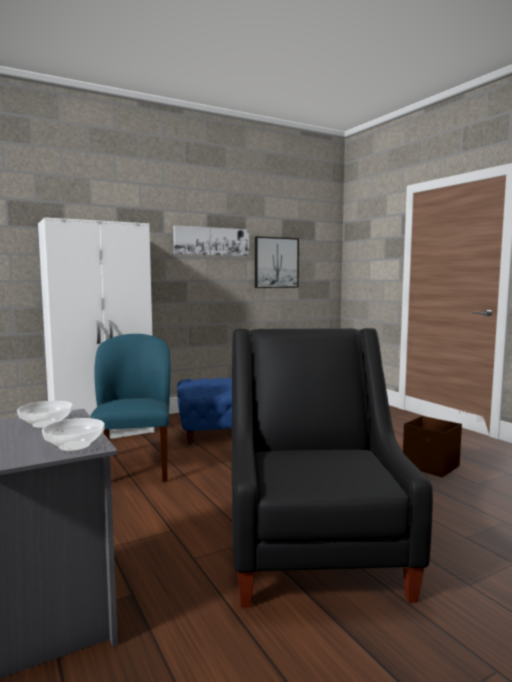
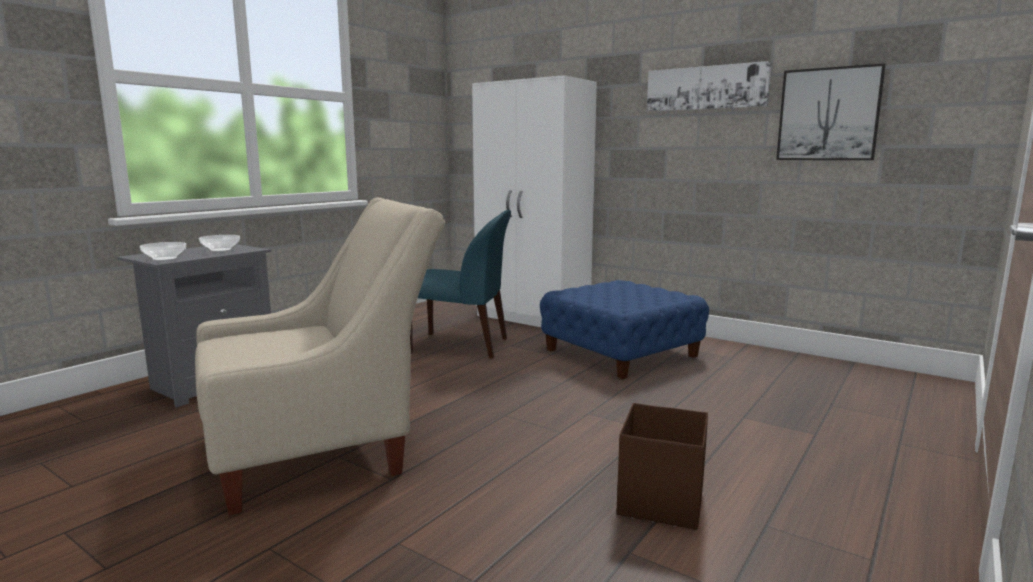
camera: 65 degrees right, 5 degrees up
blue chair [90,334,170,482] -> blue chair turned 45 degrees clockwise [410,210,511,359]
black armchair [232,328,433,608] -> beige armchair [195,197,445,515]

